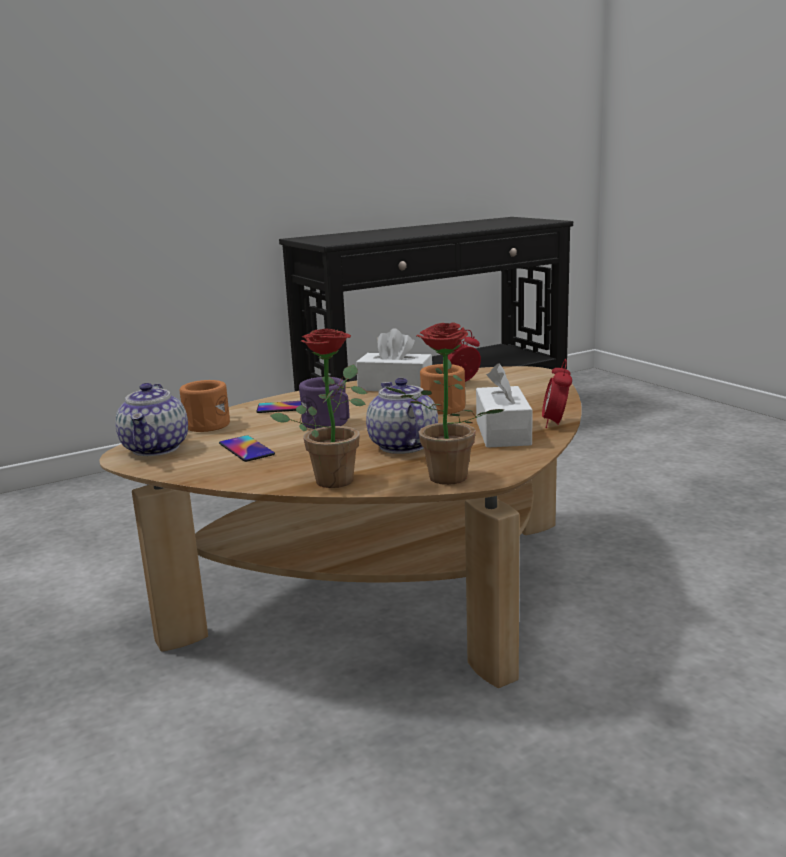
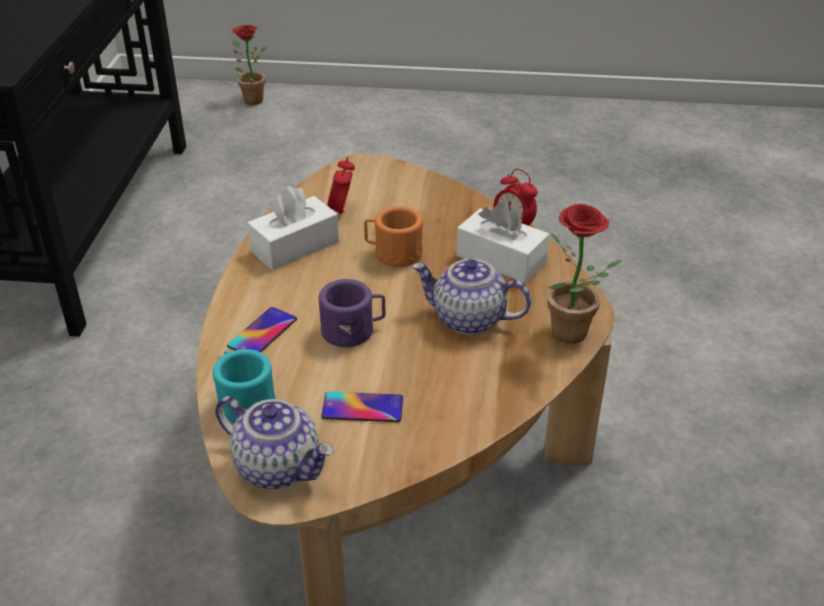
camera: 55 degrees left, 20 degrees up
orange mug [180,380,230,432] -> turquoise mug [213,349,275,423]
potted plant [270,329,367,488] -> potted plant moved to [232,25,267,105]

